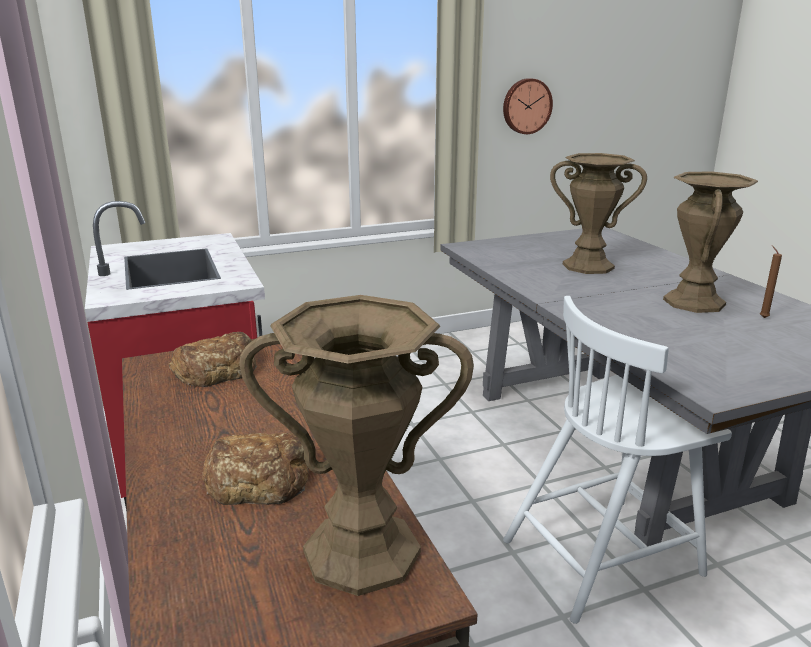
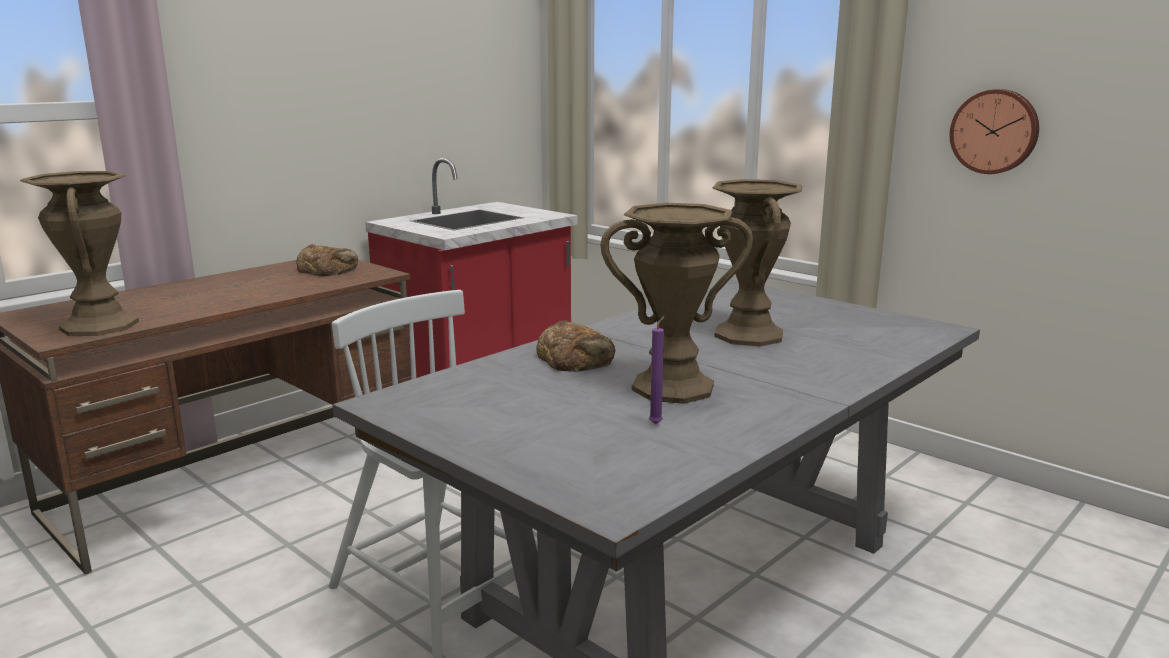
camera: 65 degrees right, 5 degrees down
bread [202,433,309,505] -> bread moved to [536,320,615,372]
brown candle [760,245,782,318] -> purple candle [649,316,665,424]

